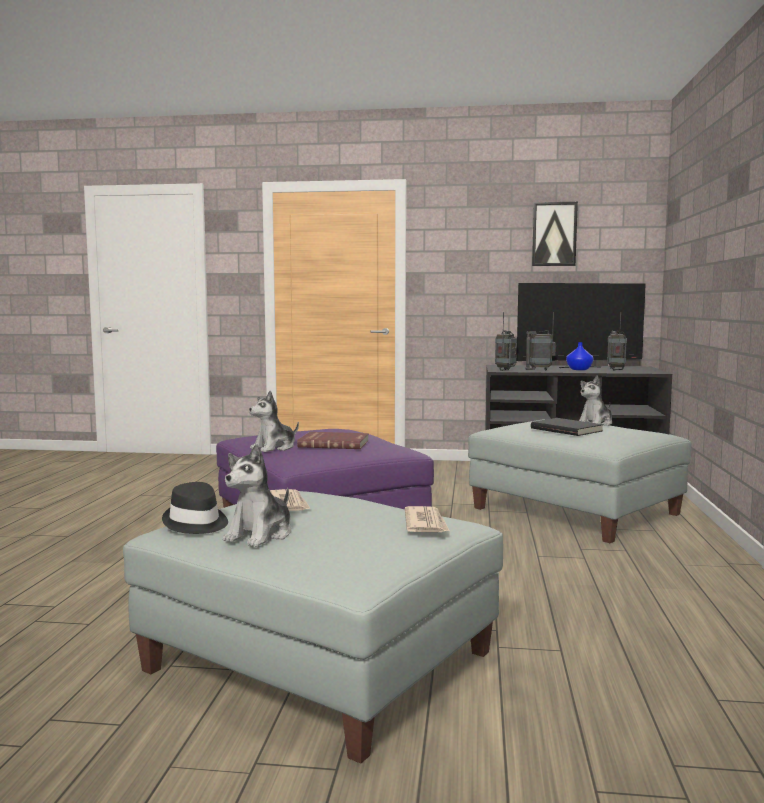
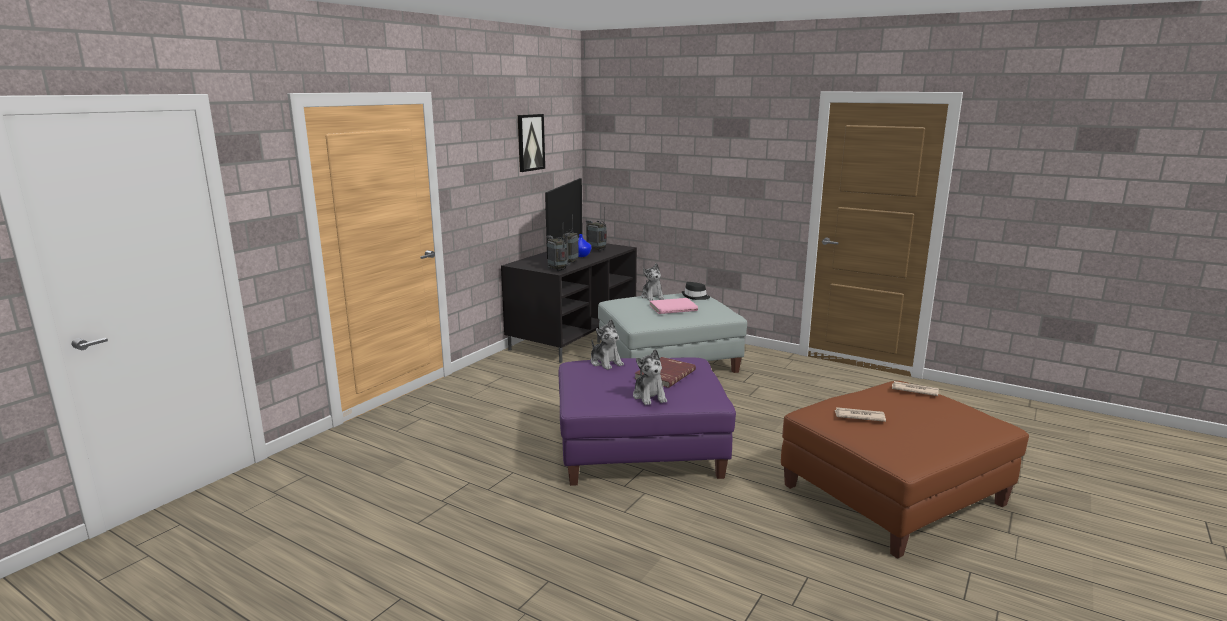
camera: 65 degrees left, 10 degrees up
grey ottoman [123,491,503,764] -> brown ottoman [781,381,1029,559]
black hat [162,482,228,534] -> black hat moved to [682,282,710,300]
plush toy [223,444,291,547] -> plush toy moved to [591,319,624,370]
black book [531,418,603,436] -> pink book [650,298,698,314]

